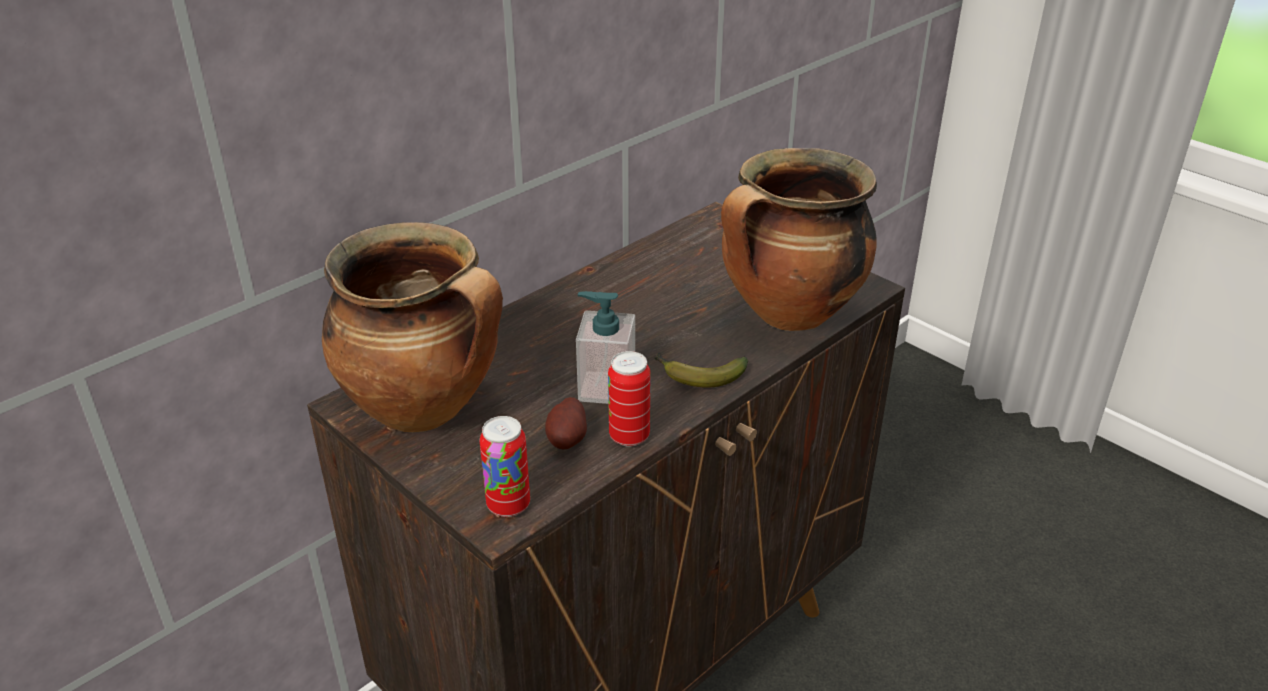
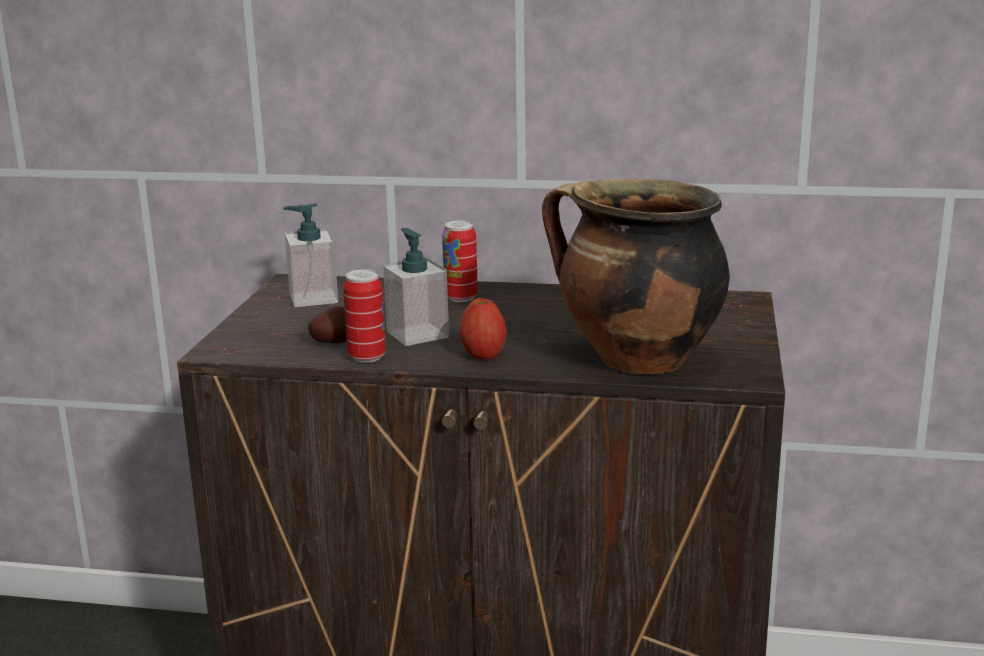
camera: 55 degrees right, 15 degrees down
cooking pot [322,222,503,432] -> soap dispenser [283,203,338,307]
can [480,416,530,517] -> can moved to [442,220,478,302]
banana [654,353,748,388] -> apple [459,297,507,360]

